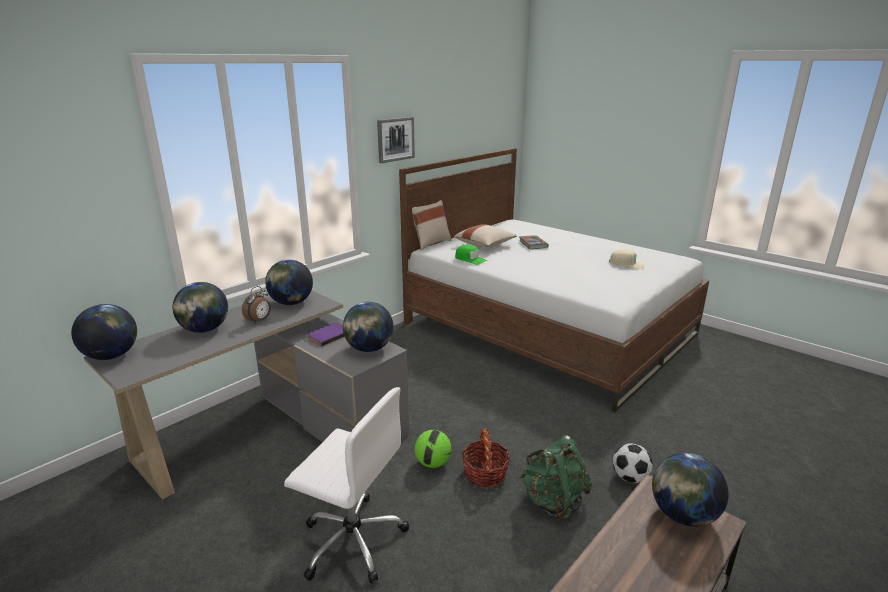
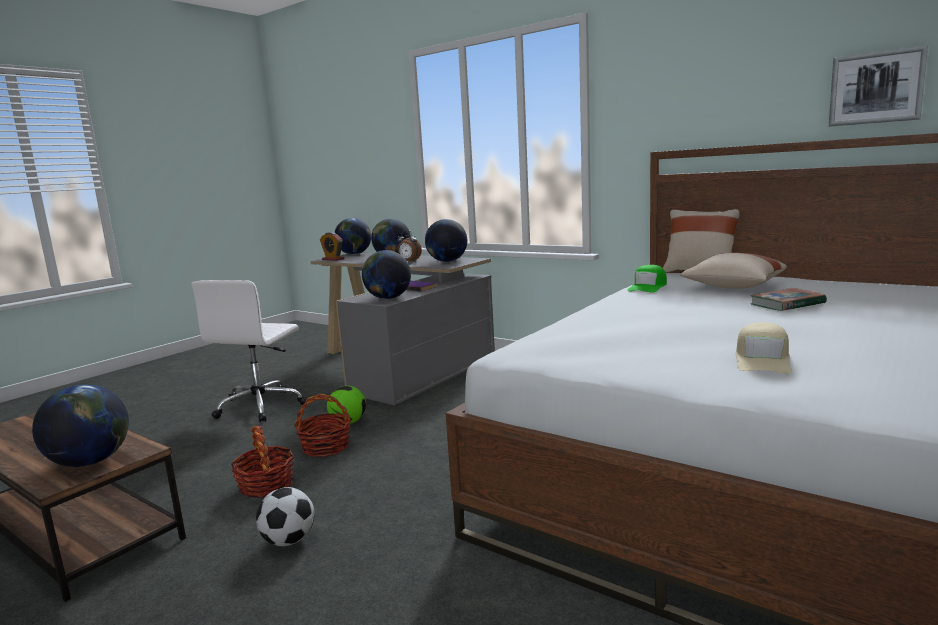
camera: 85 degrees right, 10 degrees down
picture [377,117,415,163] -> picture moved to [829,45,928,127]
green backpack [519,435,592,521] -> basket [231,426,294,498]
none -> alarm clock [320,232,344,261]

